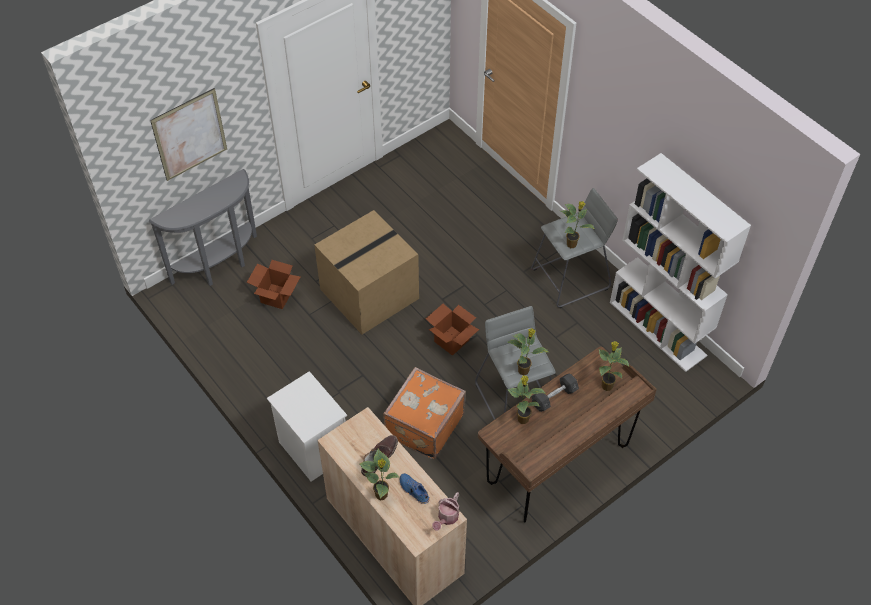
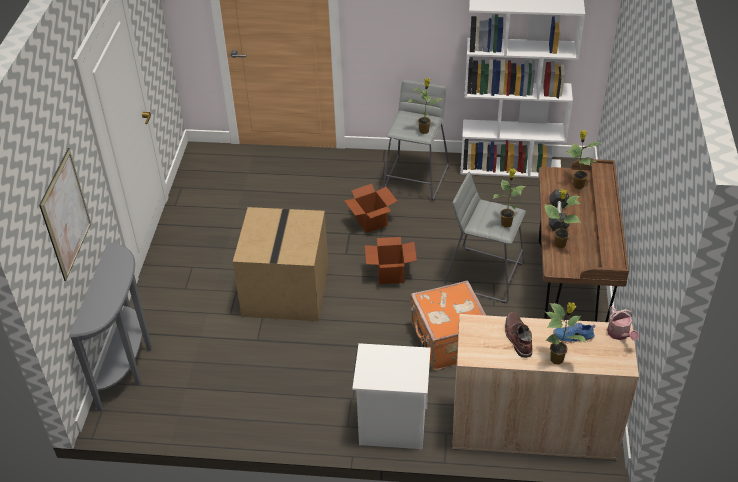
camera: 45 degrees left, 10 degrees down
cardboard box [247,260,300,309] -> cardboard box moved to [344,184,398,233]

